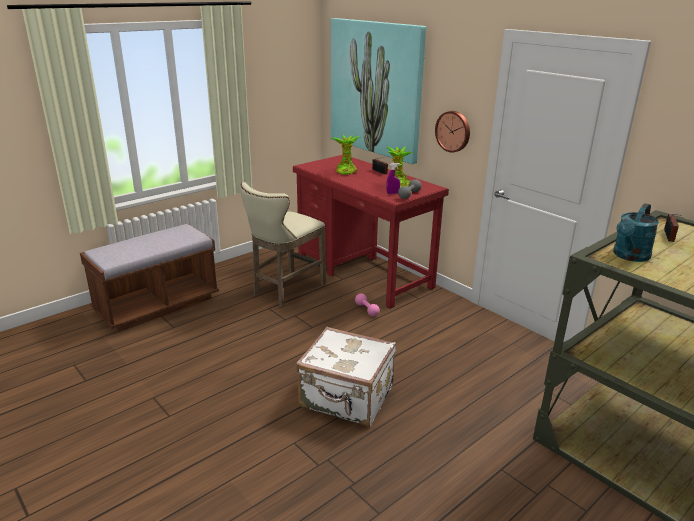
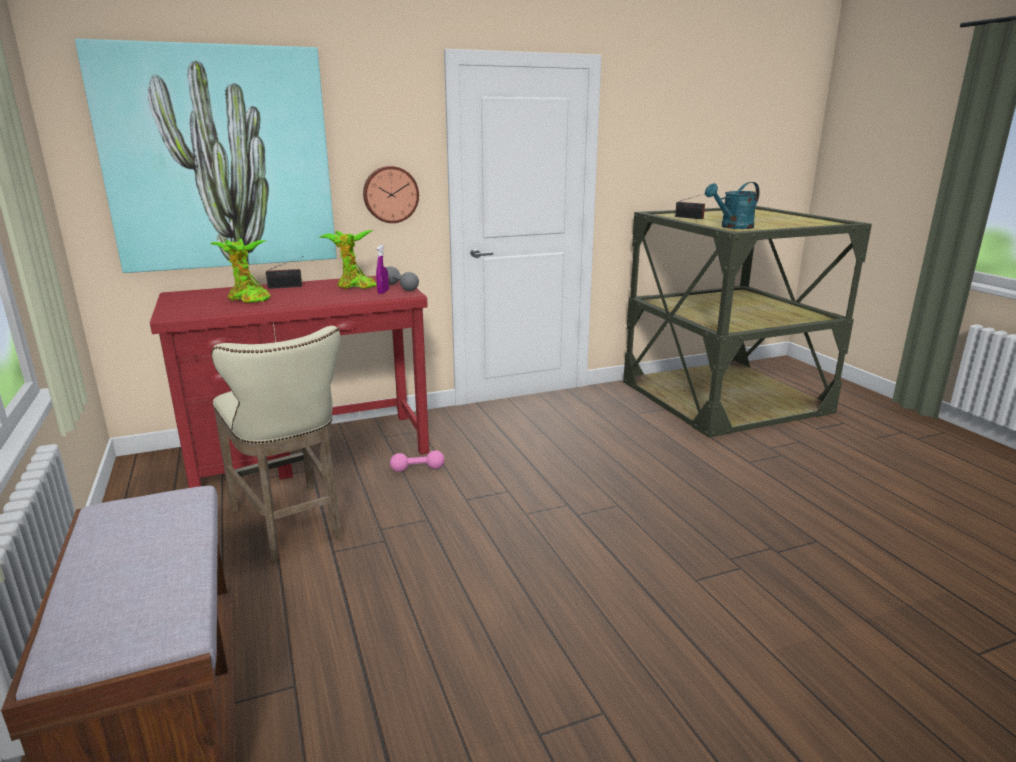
camera: 70 degrees left, 5 degrees down
white suitcase [296,327,396,427] -> none
turquoise watering can [613,203,659,262] -> turquoise watering can turned 90 degrees clockwise [705,182,759,229]

